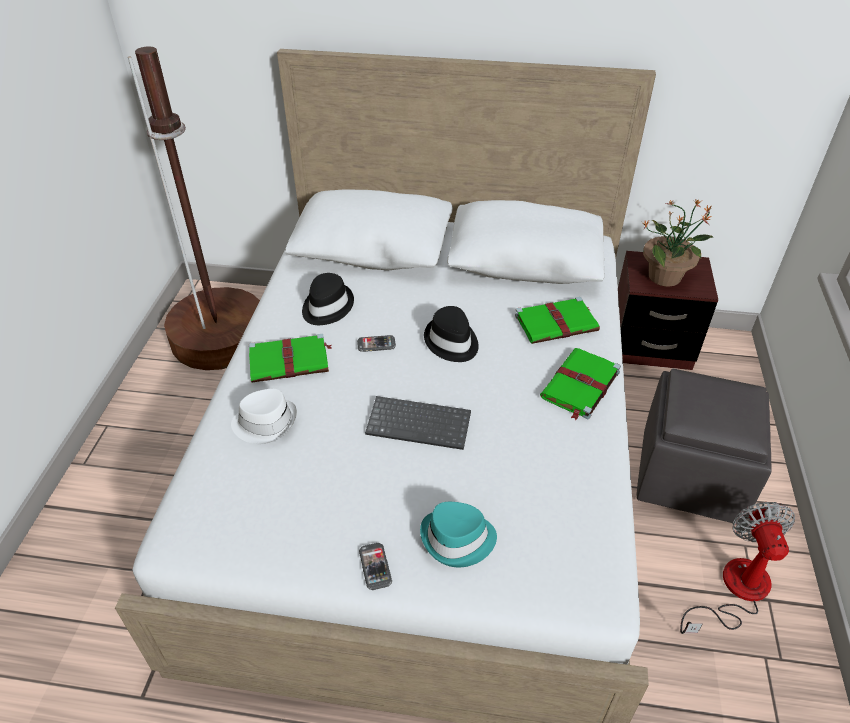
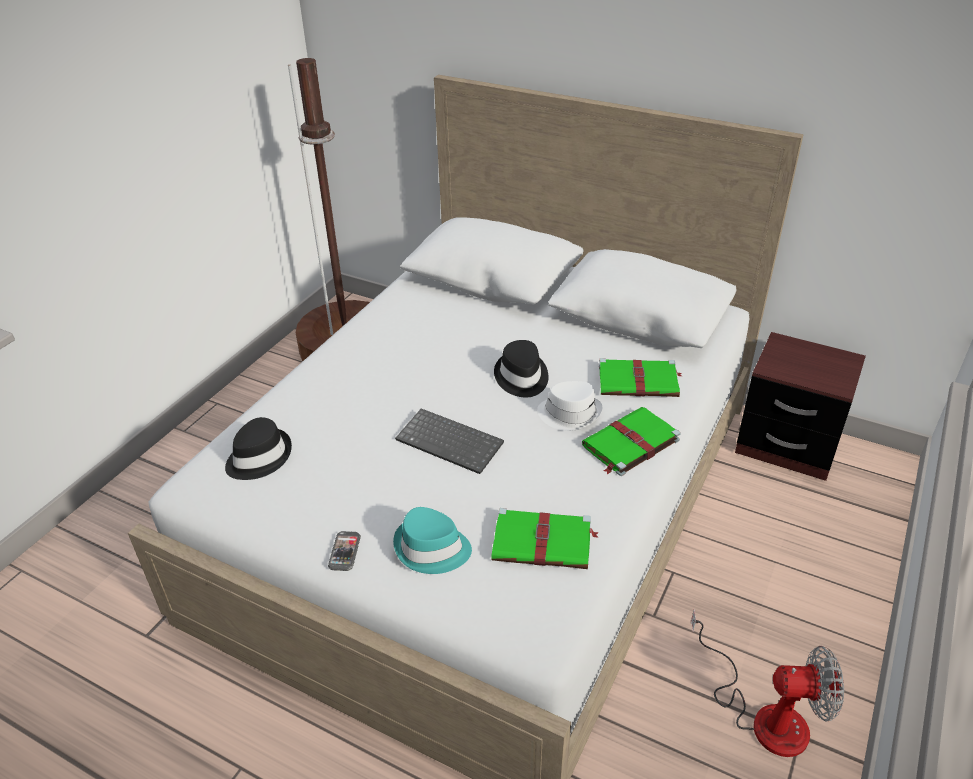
camera: 20 degrees right, 5 degrees down
white hat [231,389,297,444] -> white hat moved to [537,381,602,431]
green book [249,334,331,382] -> green book moved to [491,508,599,569]
black hat [302,273,354,325] -> black hat moved to [225,417,292,480]
phone [357,335,396,352] -> none
grey ottoman [636,369,772,525] -> none
potted plant [642,198,714,286] -> none
fan [680,502,795,634] -> fan turned 75 degrees clockwise [691,610,844,757]

